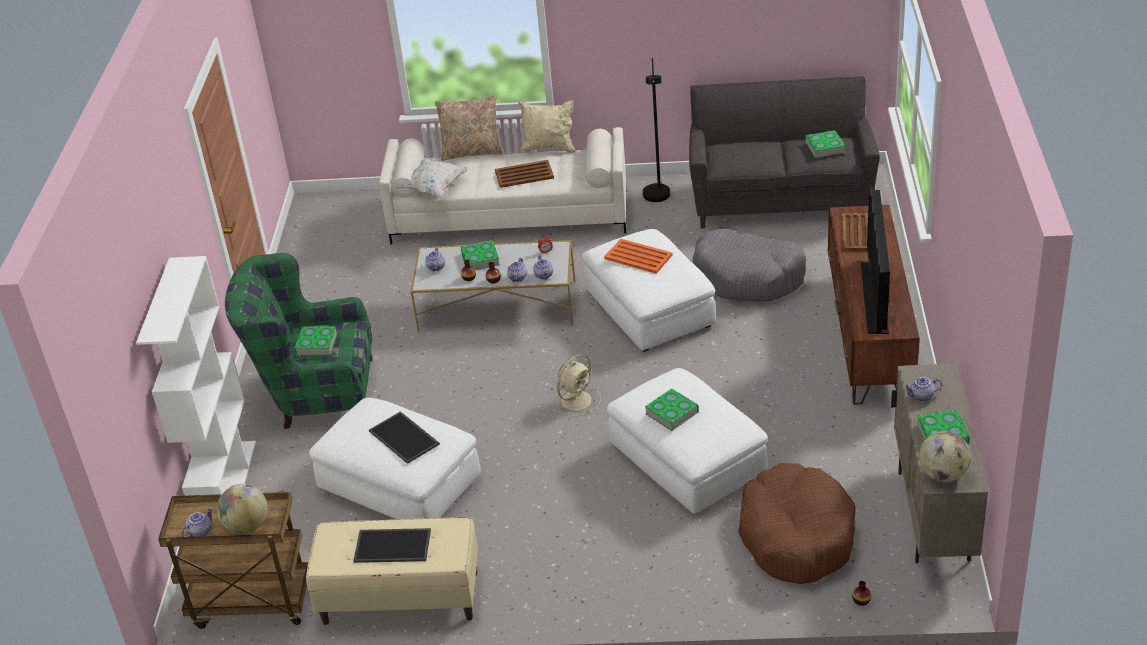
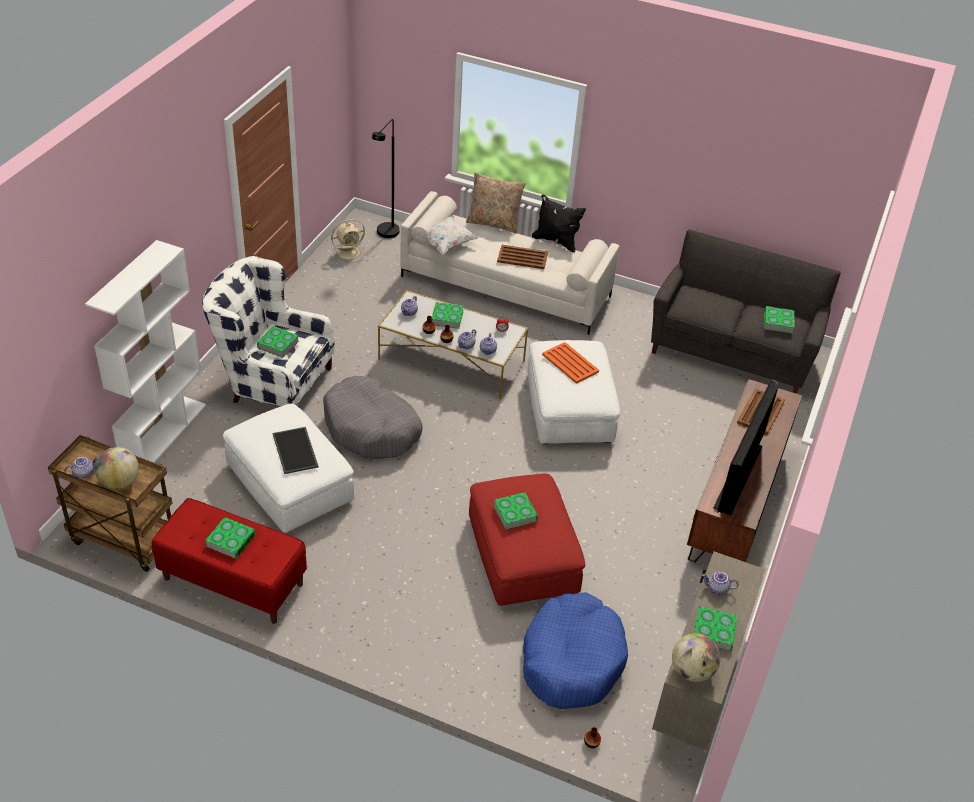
camera: 15 degrees right, 5 degrees up
green armchair [225,253,372,429] -> white armchair [202,256,335,407]
beige bench [306,517,478,625] -> red bench [152,498,307,624]
tray [353,528,431,563] -> book [205,517,256,559]
beige pillow [518,100,576,153] -> black pillow [532,194,586,253]
beige fan [553,354,601,417] -> beige fan moved to [329,219,367,263]
white ottoman [607,368,768,514] -> red ottoman [469,473,585,606]
black floor lamp [643,58,670,202] -> black floor lamp moved to [372,119,400,238]
grey dog bed [692,229,807,302] -> grey dog bed moved to [323,376,423,459]
brown dog bed [738,463,856,584] -> blue dog bed [523,592,628,709]

